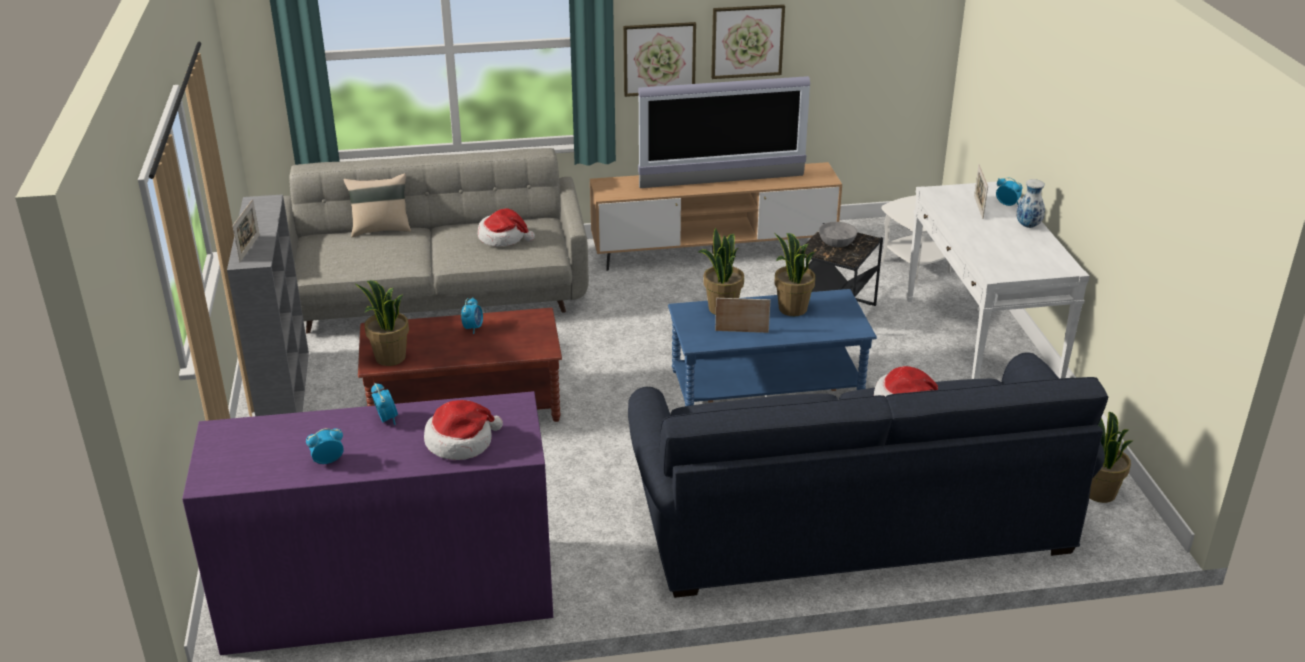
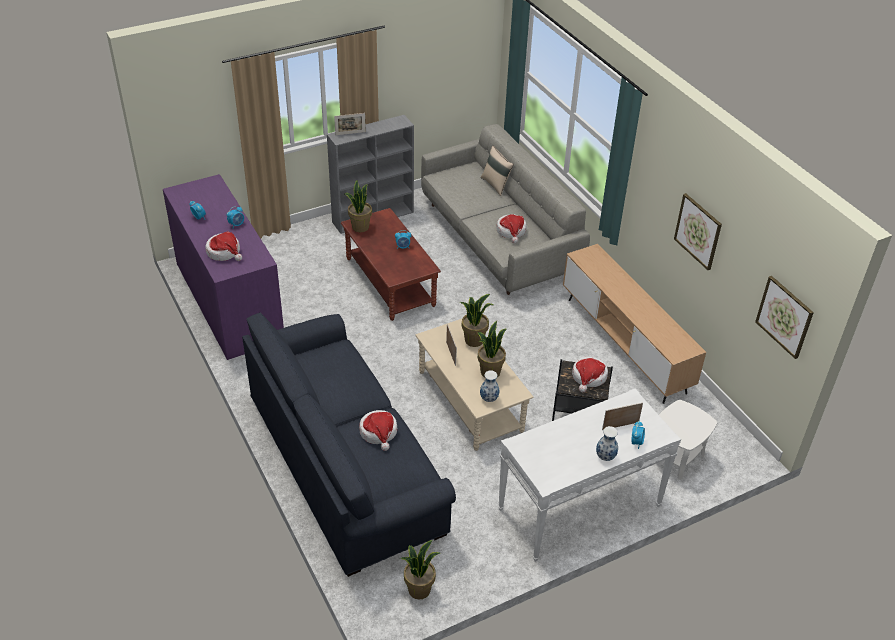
camera: 70 degrees right, 10 degrees up
picture [623,22,696,97] -> picture moved to [755,276,814,359]
television [638,76,810,188] -> none
blue coffee table [668,289,877,406] -> beige coffee table [415,319,534,451]
grey bowl [819,222,857,247] -> hat [572,357,608,392]
none -> vase [480,370,499,402]

